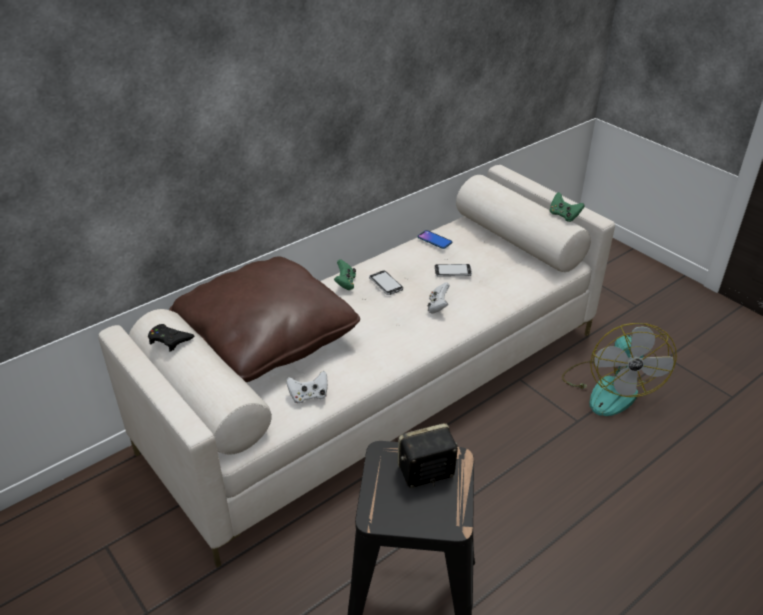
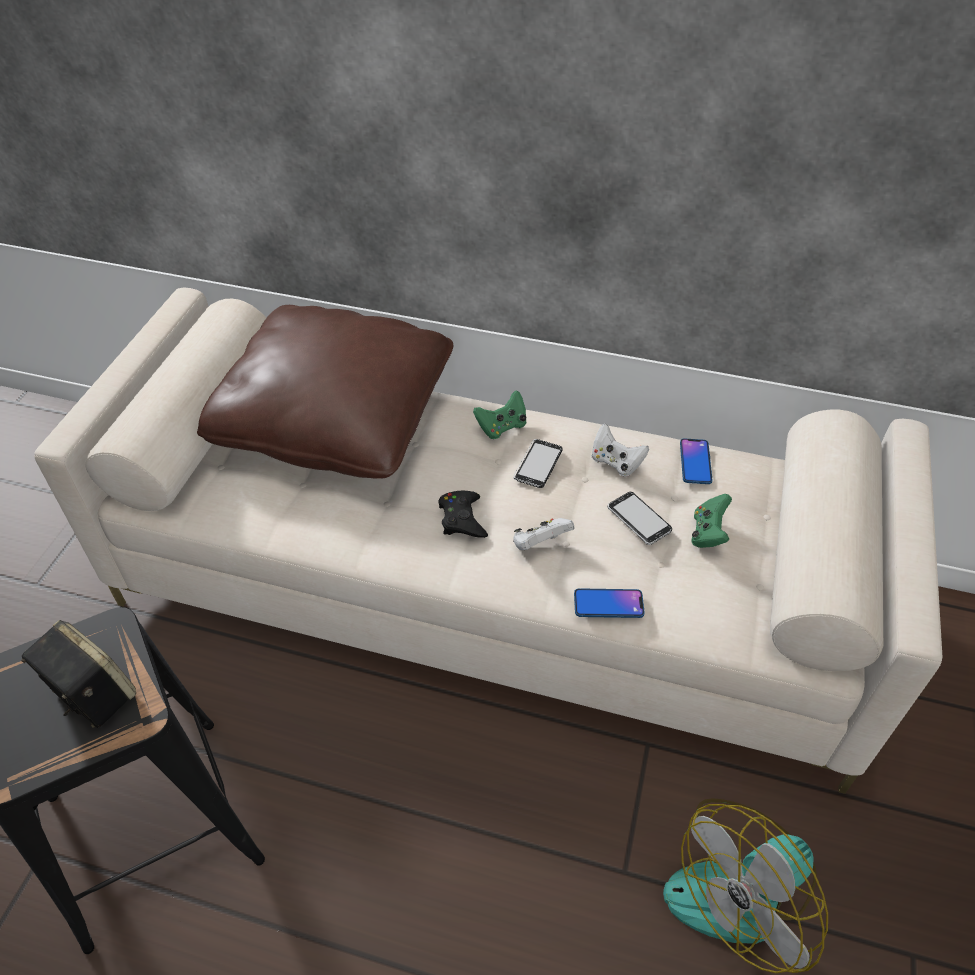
camera: 55 degrees right, 10 degrees up
black game controller [148,324,194,352] -> black game controller moved to [439,491,488,538]
white game controller [286,371,328,404] -> white game controller moved to [591,424,649,477]
green game controller [549,192,585,222] -> green game controller moved to [691,494,732,548]
none -> phone [574,588,645,618]

